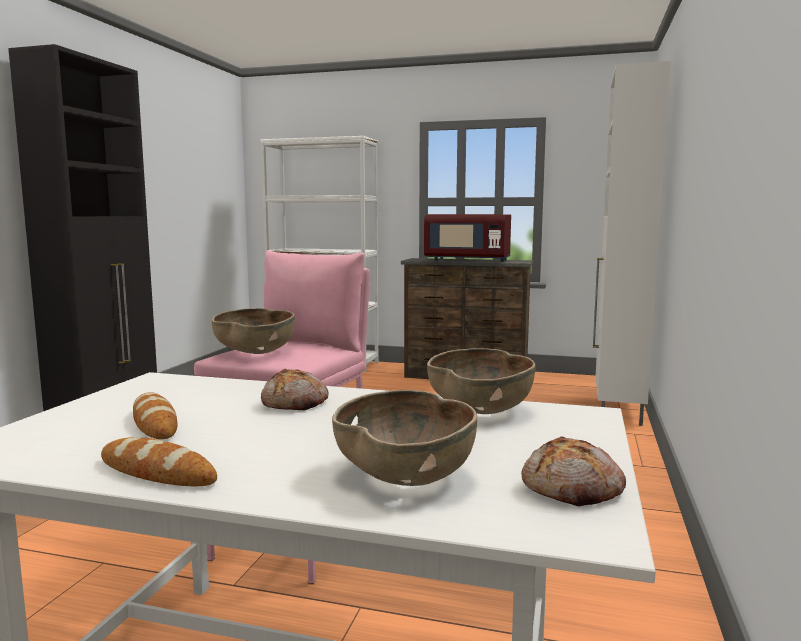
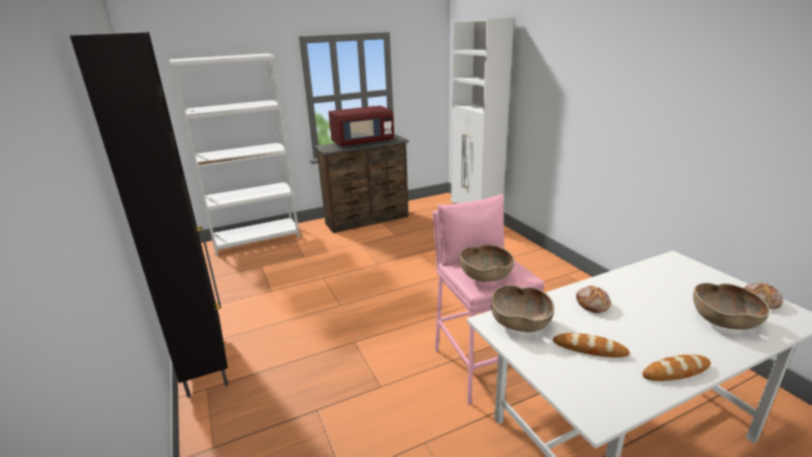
camera: 40 degrees left, 15 degrees up
brown bowl [427,348,535,414] -> brown bowl moved to [491,285,554,332]

